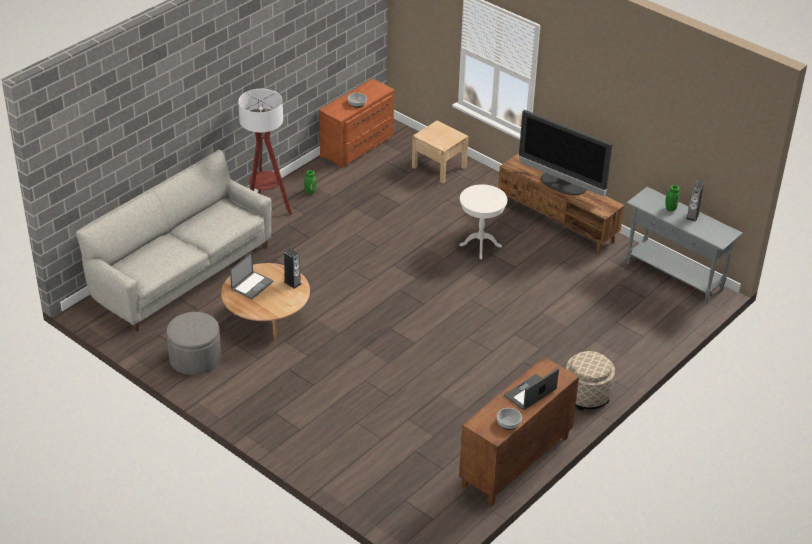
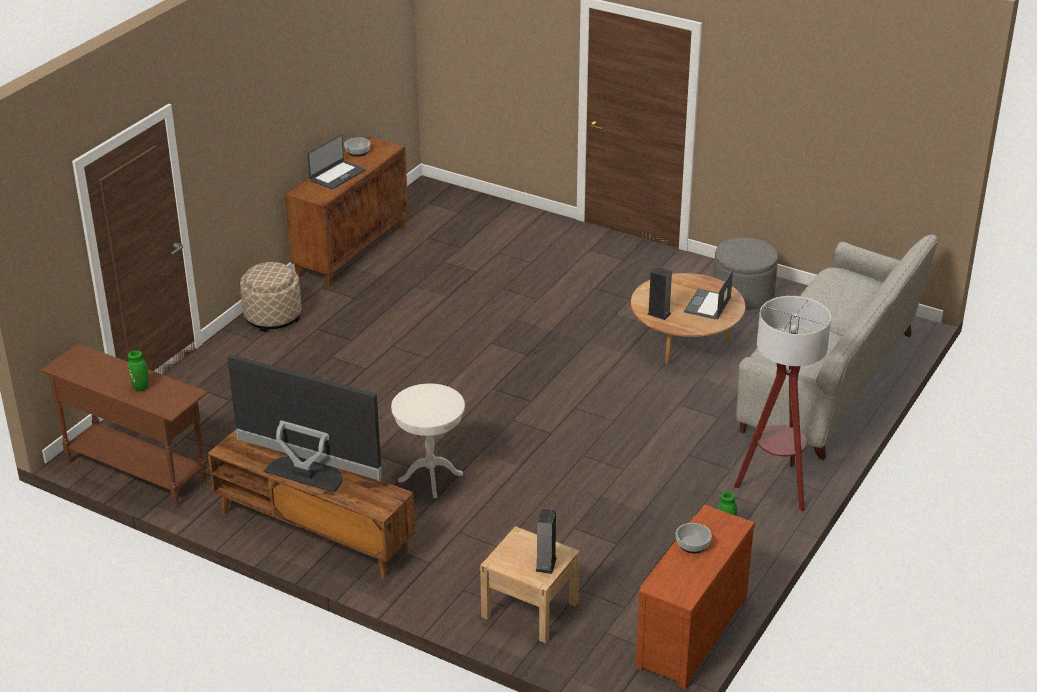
camera: 170 degrees right, 5 degrees down
grey console table [627,187,743,305] -> brown console table [40,343,208,508]
speaker [686,181,704,222] -> speaker moved to [536,509,557,574]

